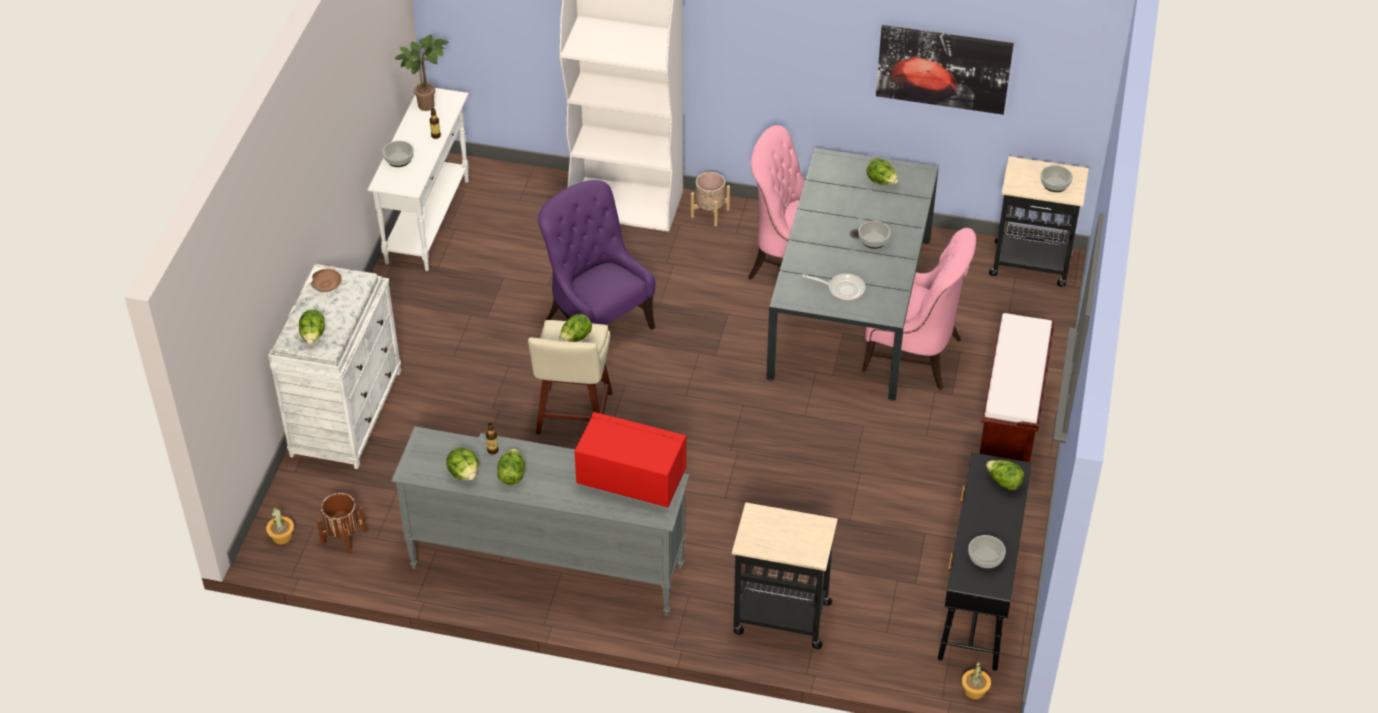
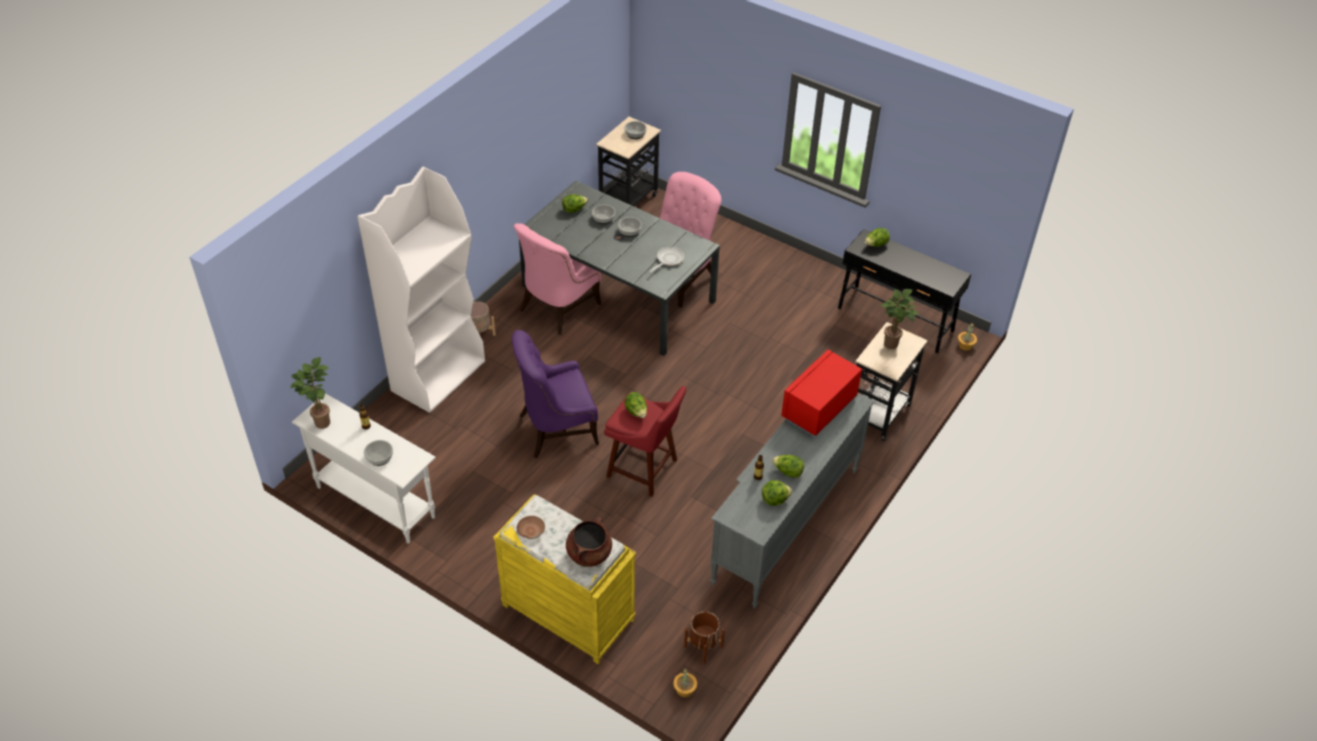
camera: 70 degrees left, 0 degrees up
white dresser [268,264,401,469] -> yellow dresser [493,494,636,664]
lettuce [299,310,325,344] -> brown cooking pot [566,517,612,567]
beige stool [528,320,613,434] -> red stool [604,386,686,497]
picture [876,25,1014,115] -> none
bowl [968,535,1006,569] -> bowl moved to [592,204,616,224]
brown bench [979,313,1055,462] -> none
none -> potted plant [881,289,919,349]

